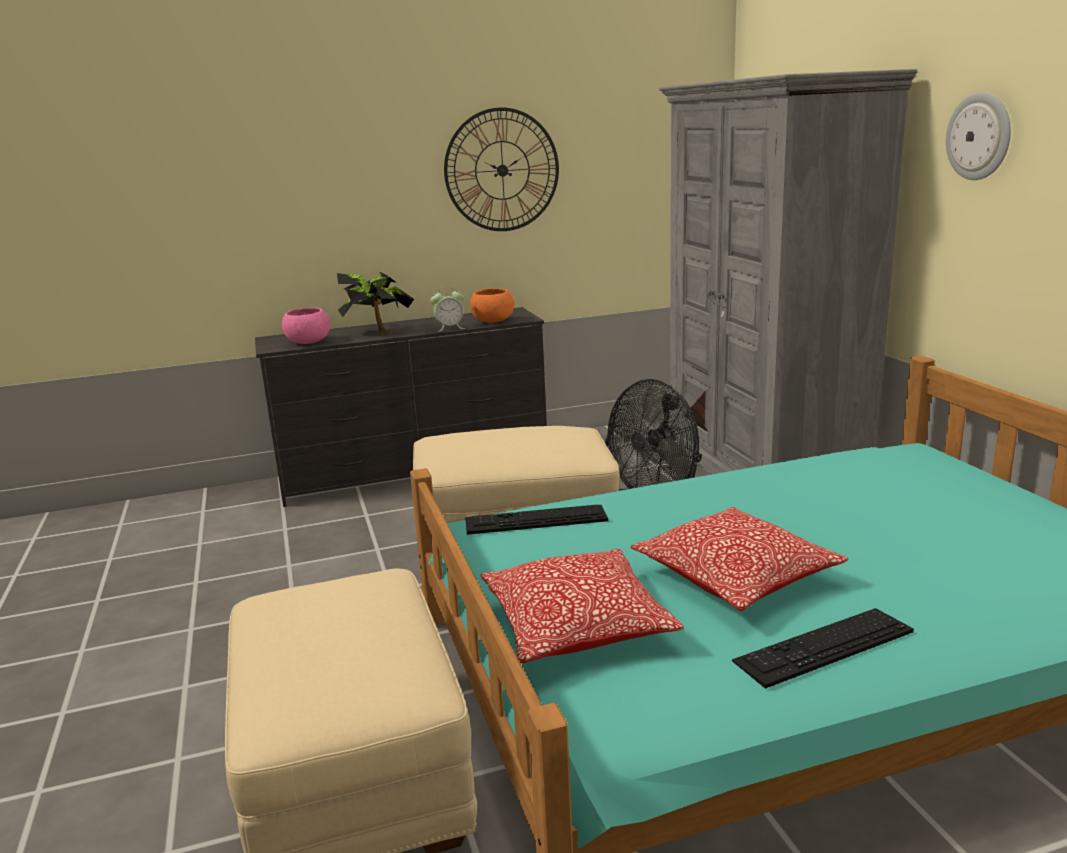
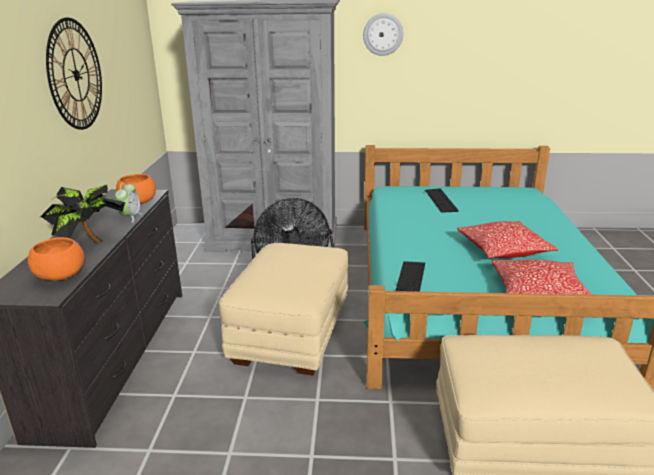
camera: 70 degrees left, 5 degrees up
pink bowl [282,308,330,344] -> orange bowl [28,237,85,281]
keyboard [732,608,914,689] -> keyboard moved to [425,188,459,213]

